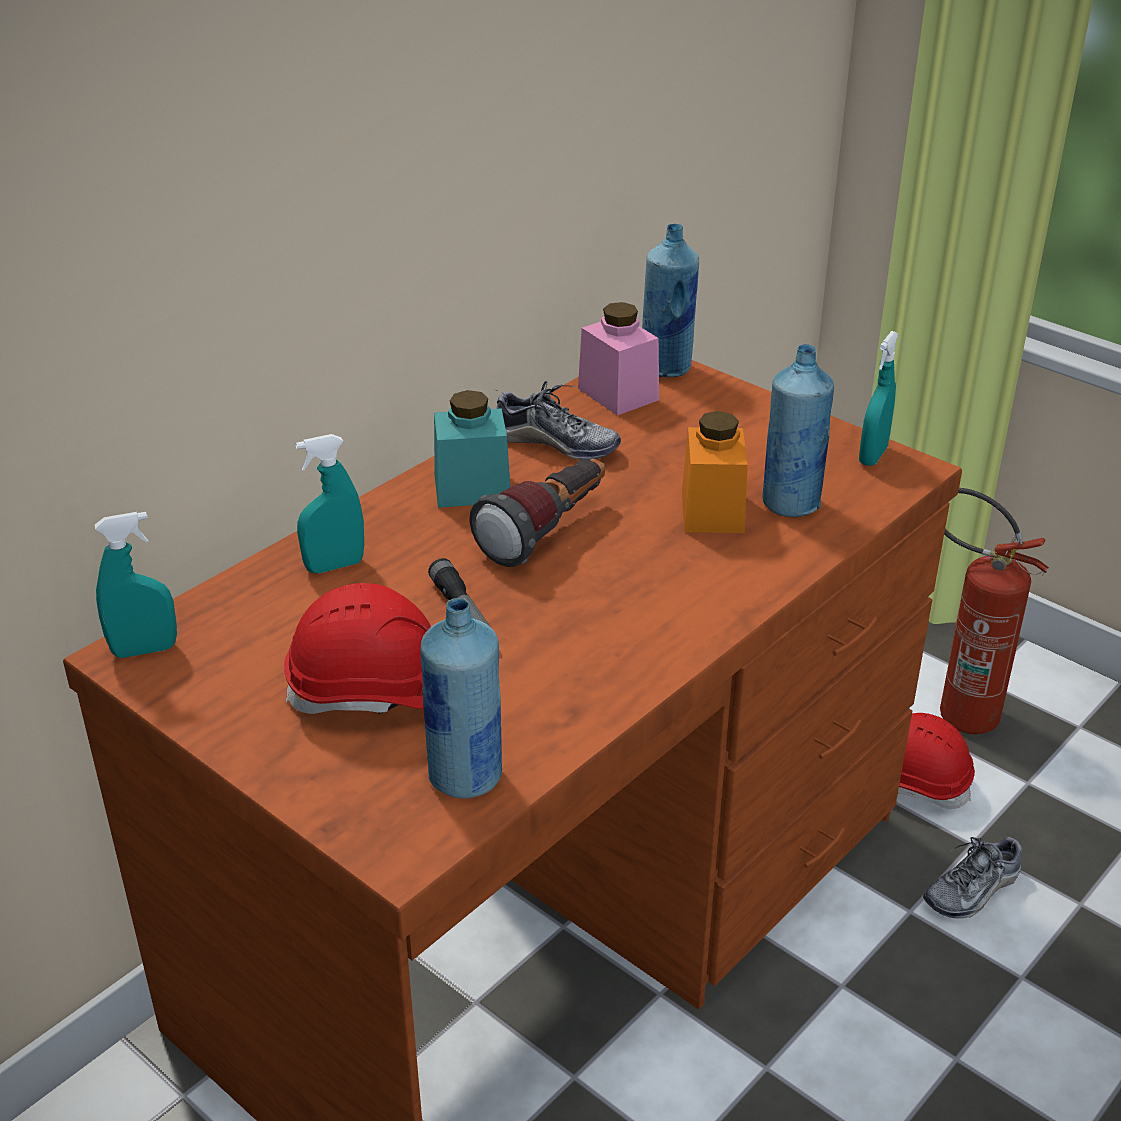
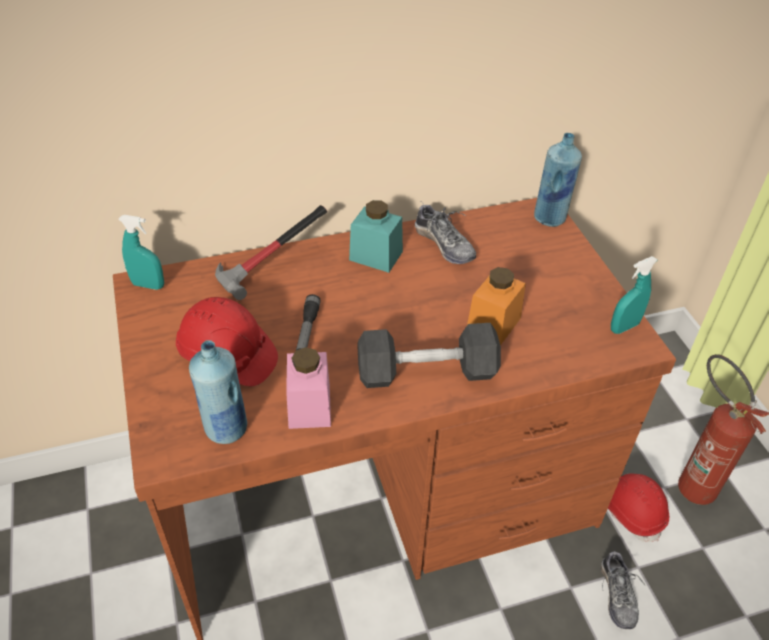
camera: 30 degrees right, 10 degrees up
turquoise spray bottle [295,434,364,573] -> hammer [215,205,327,300]
flashlight [469,459,605,567] -> none
pink jar [578,302,659,415] -> pink jar moved to [286,347,331,429]
blue bottle [762,344,834,517] -> none
shoe [923,836,1022,919] -> shoe turned 90 degrees counterclockwise [601,548,645,629]
none -> black dumbbell [357,323,501,388]

